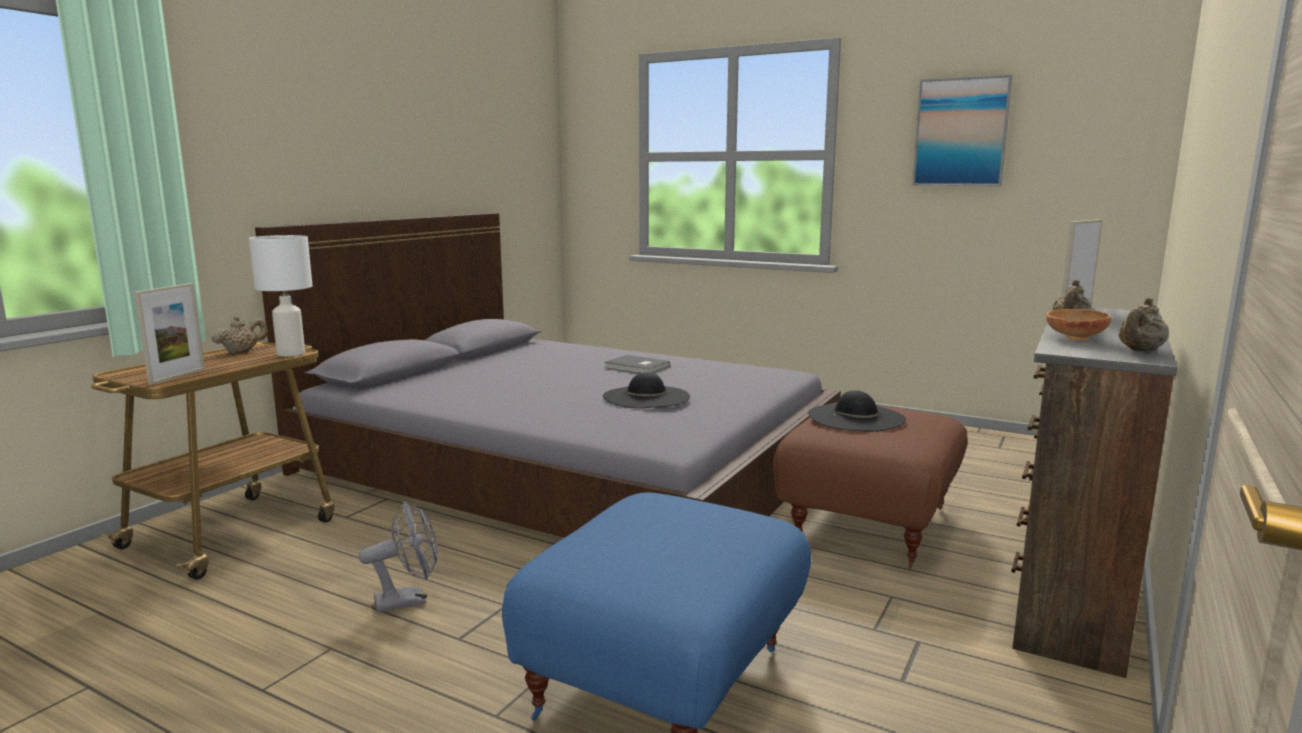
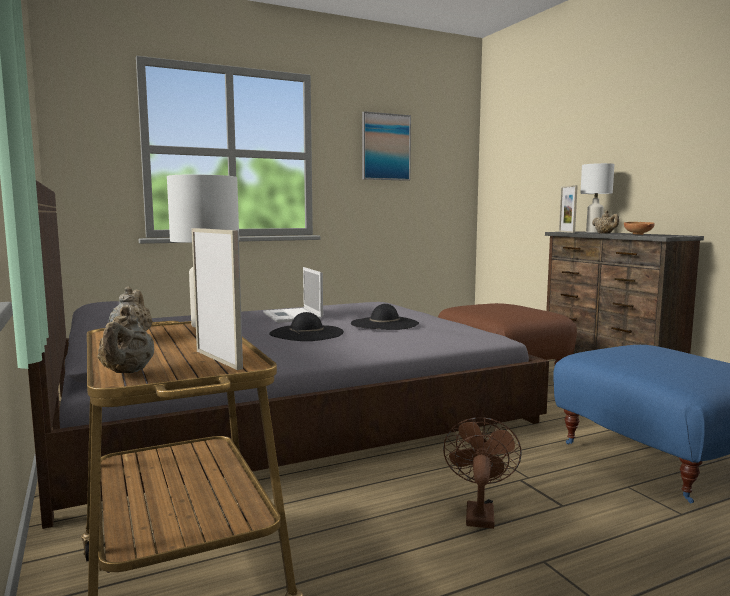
camera: 55 degrees left, 5 degrees down
grey fan [359,501,438,613] -> brown fan [443,417,522,529]
grey book [604,355,670,373] -> laptop [263,267,323,323]
black hat [808,390,906,432] -> black hat moved to [269,312,344,341]
beige teapot [1118,298,1169,352] -> beige teapot moved to [98,306,154,373]
none -> white table lamp [580,163,614,233]

